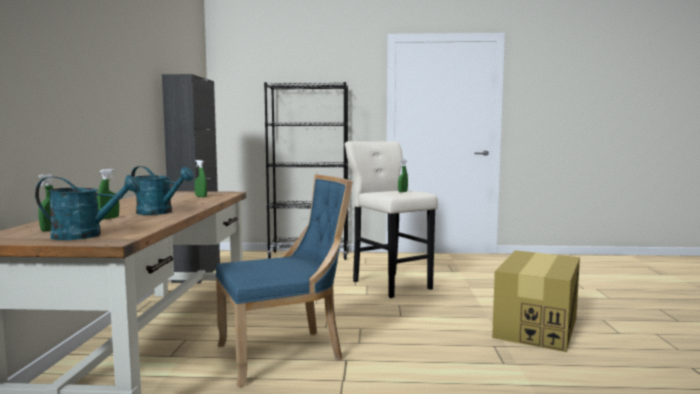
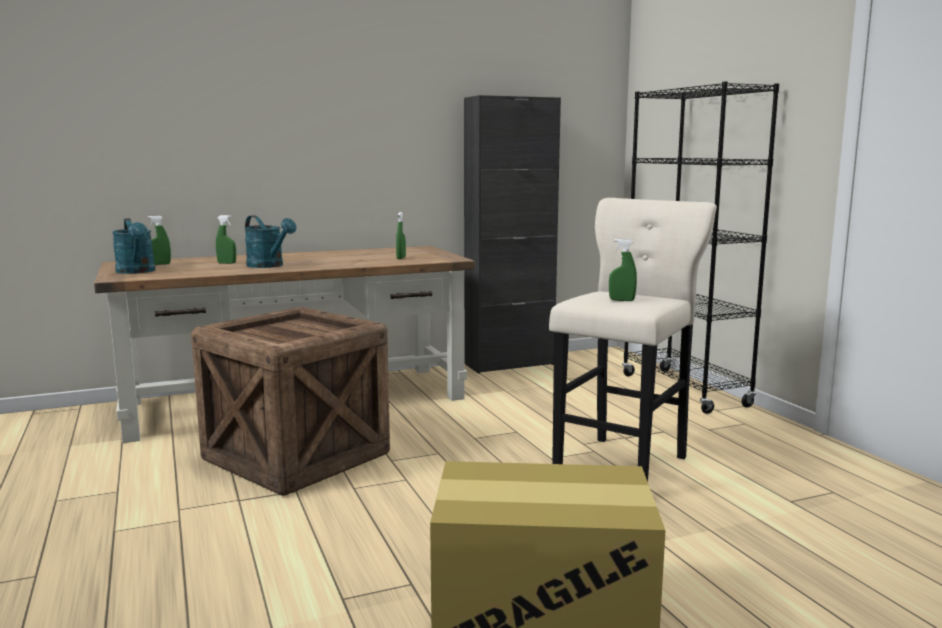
camera: 65 degrees right, 5 degrees up
turquoise watering can [131,166,194,215] -> turquoise watering can turned 45 degrees counterclockwise [245,215,296,268]
blue chair [216,174,353,387] -> crate [191,307,390,496]

